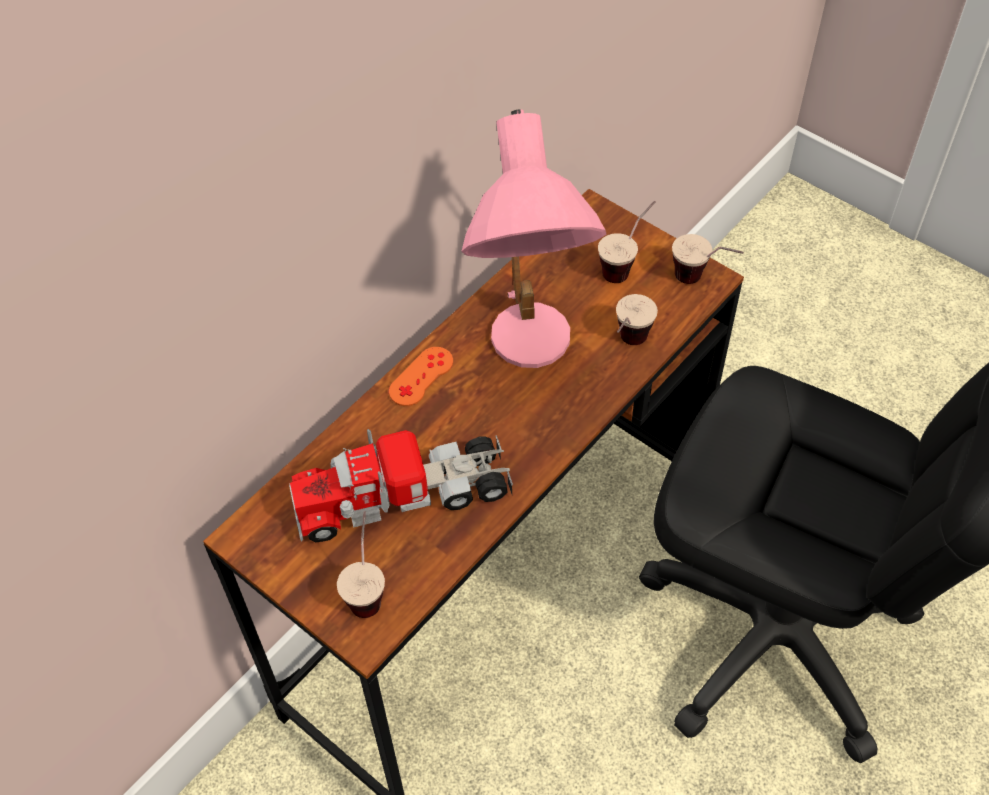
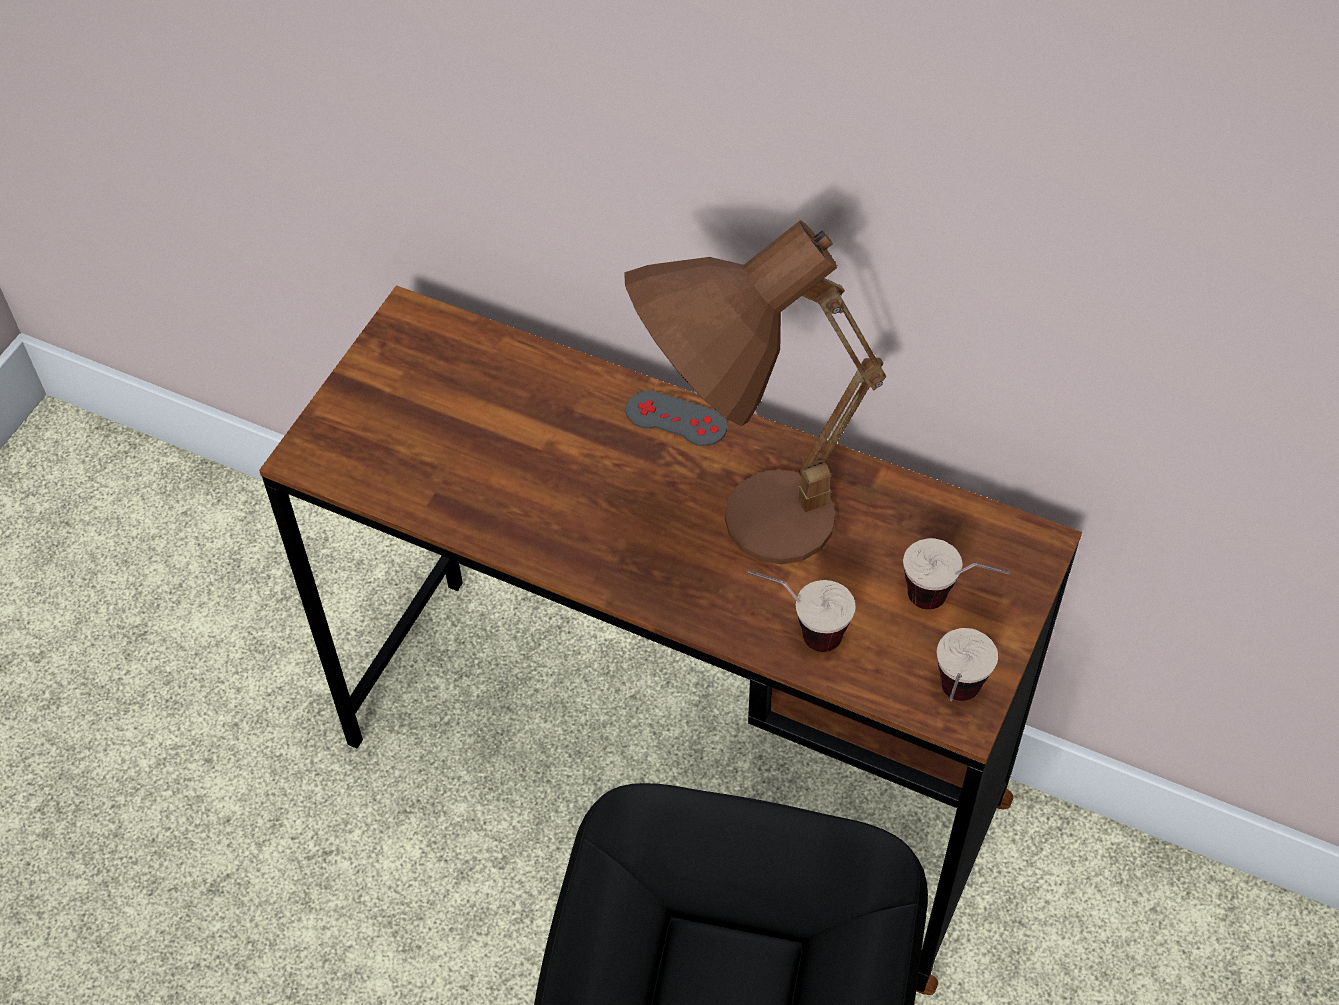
camera: 75 degrees right, 0 degrees up
toy truck [289,429,513,542] -> none
cup [337,511,385,618] -> none
orange game controller [389,347,453,406] -> grey game controller [626,390,727,446]
pink table lamp [462,110,607,368] -> brown table lamp [624,221,886,564]

